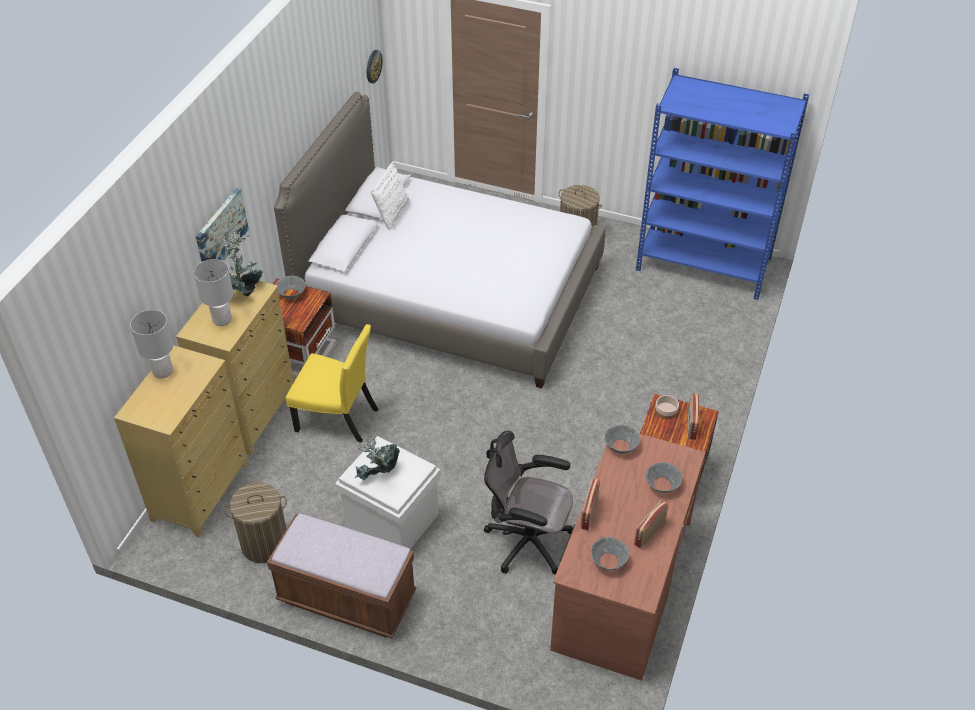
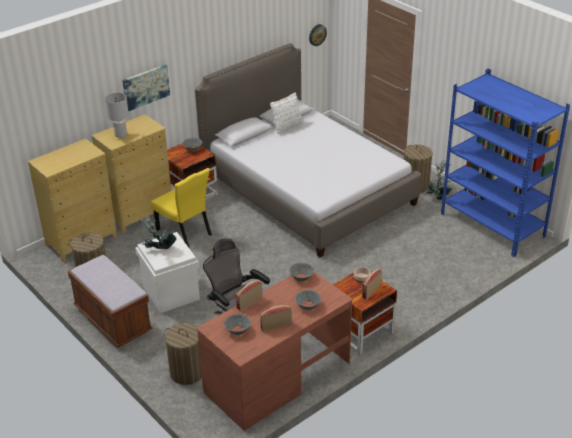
camera: 30 degrees right, 10 degrees down
grey table lamp [130,310,173,379] -> none
potted plant [222,229,263,297] -> potted plant moved to [427,159,452,200]
none -> laundry basket [164,323,202,385]

